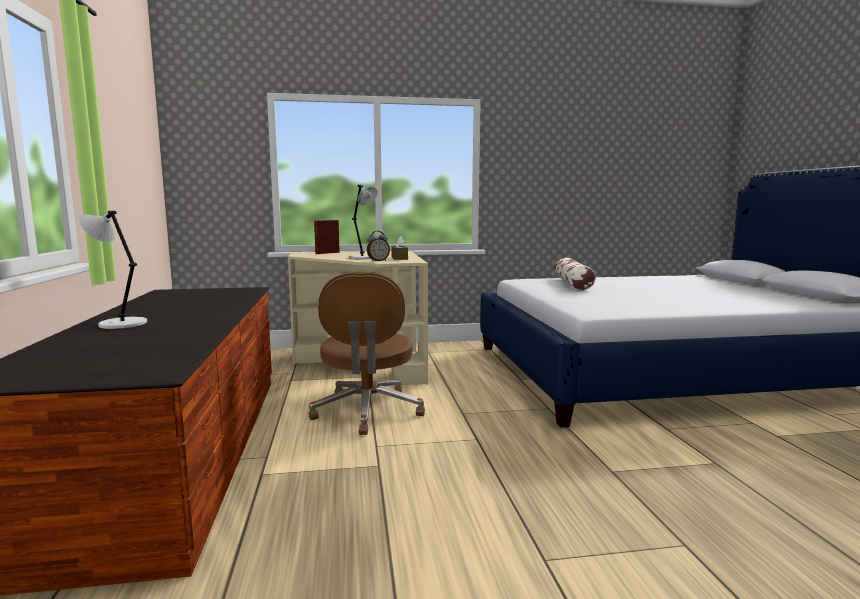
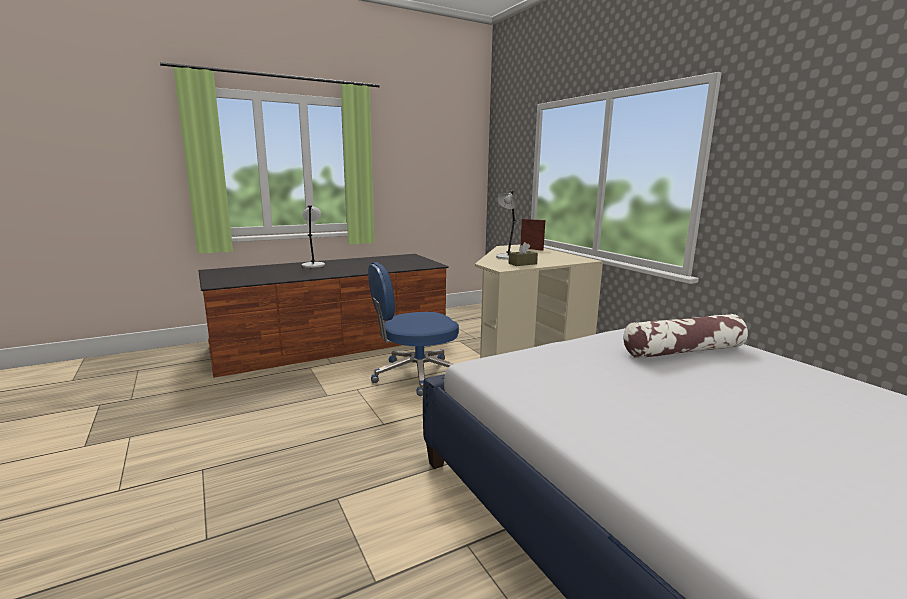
camera: 70 degrees right, 5 degrees up
brown office chair [309,272,425,435] -> blue office chair [368,262,459,396]
alarm clock [367,231,390,262] -> none

